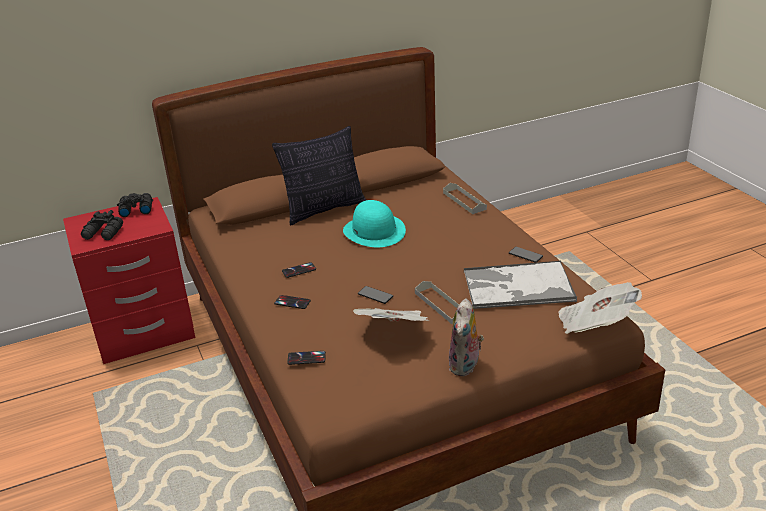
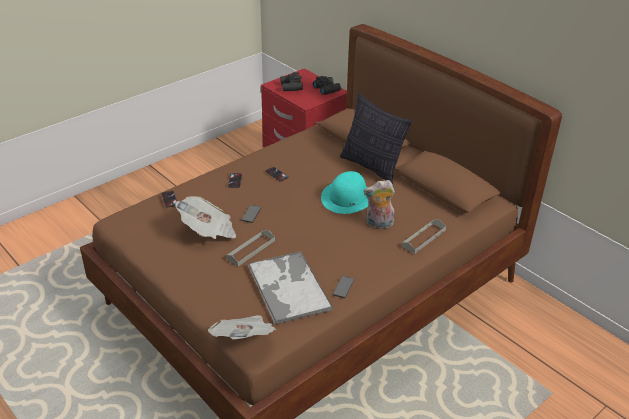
camera: 70 degrees right, 5 degrees up
plush toy [449,299,484,376] -> plush toy moved to [364,180,395,229]

